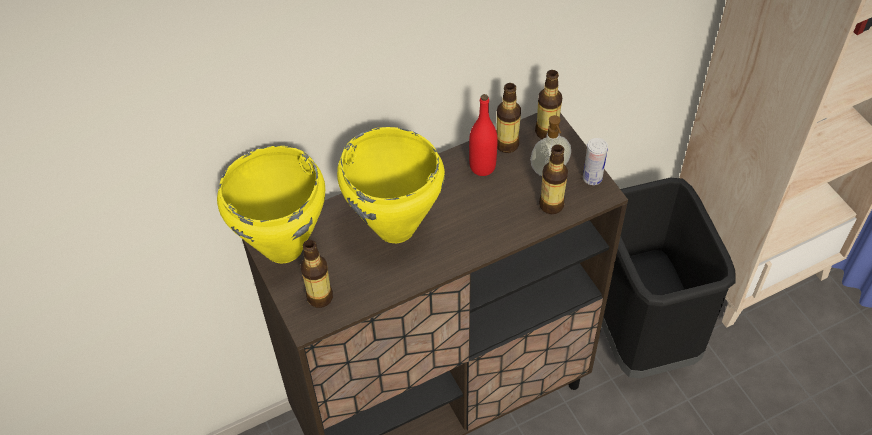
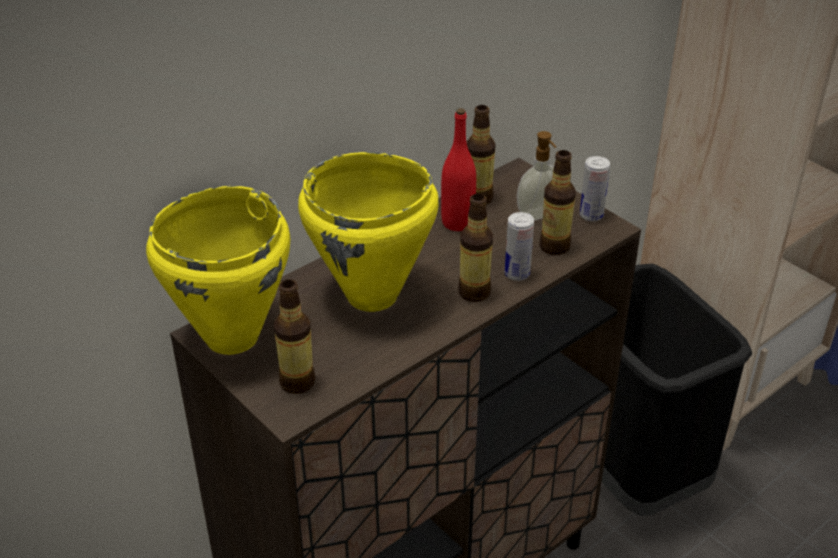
camera: 15 degrees left, 15 degrees down
bottle [535,70,562,139] -> bottle moved to [458,194,493,302]
none -> can [505,212,534,281]

